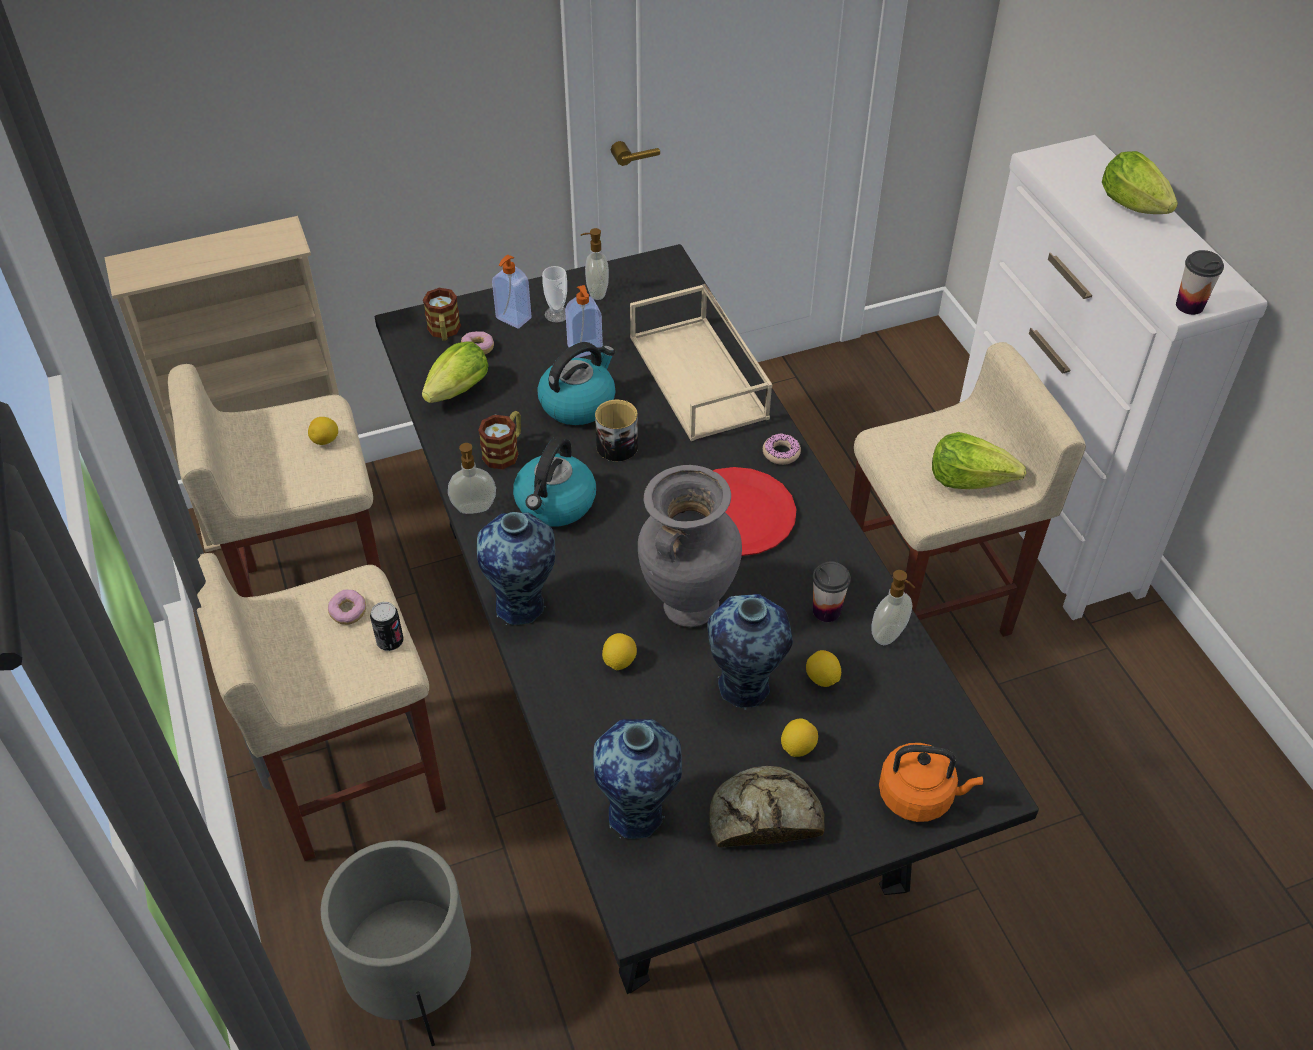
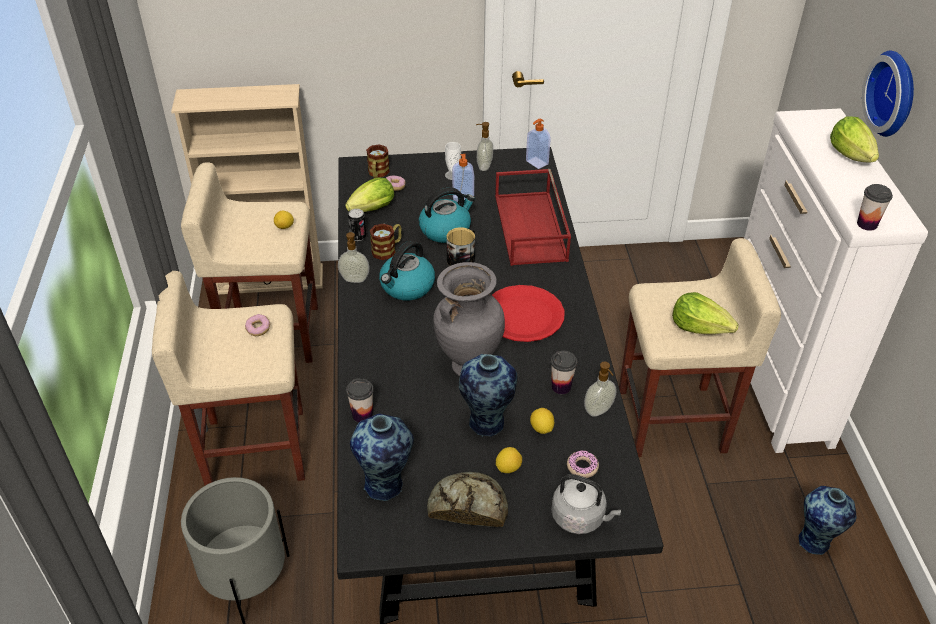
camera: 15 degrees right, 5 degrees down
can [370,602,404,651] -> can moved to [348,209,366,241]
vase [477,512,555,625] -> vase moved to [798,486,856,555]
soap dispenser [492,255,532,329] -> soap dispenser moved to [526,119,551,169]
lemon [602,633,637,670] -> none
beige tray [630,284,772,441] -> red tray [495,169,571,266]
donut [763,433,801,465] -> donut moved to [567,450,599,478]
orange kettle [879,743,983,822] -> grey kettle [551,474,621,534]
none -> cup [346,378,374,423]
none -> wall clock [862,51,914,137]

